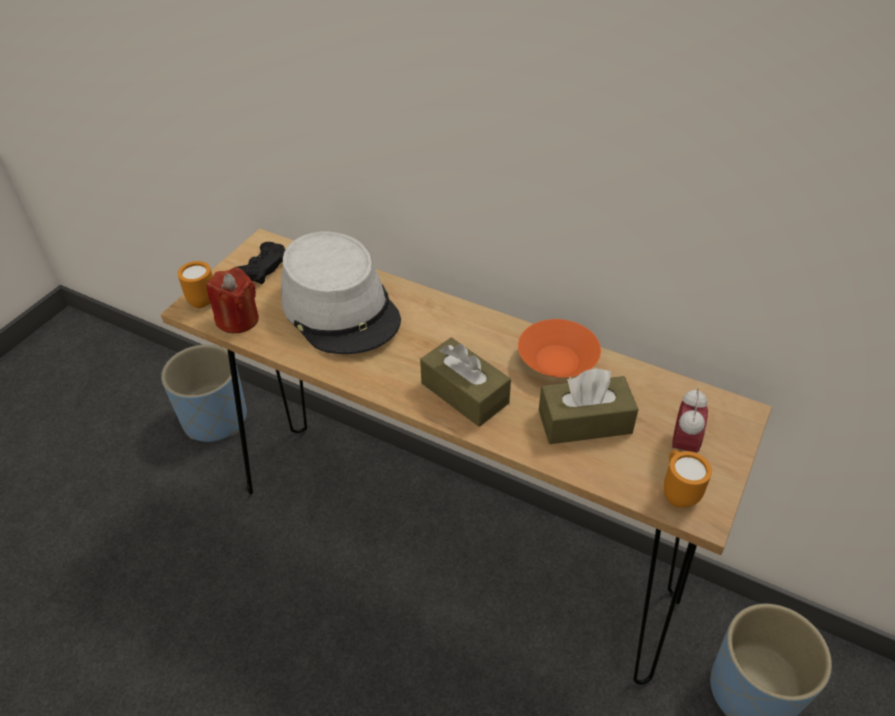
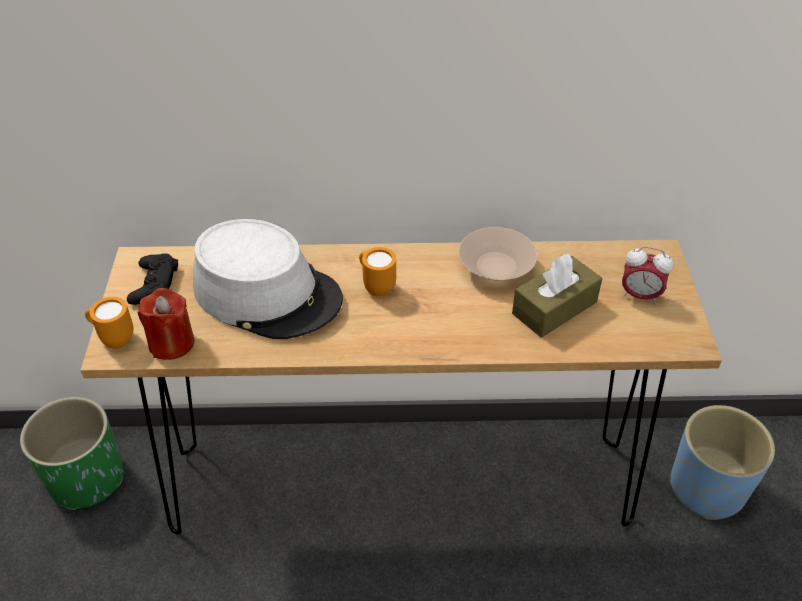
camera: 30 degrees left, 0 degrees up
blue planter [161,344,247,442] -> green planter [20,397,123,510]
brown tissue box [420,338,511,427] -> none
orange bowl [518,319,601,378] -> beige bowl [459,227,537,281]
orange mug [664,450,712,508] -> orange mug moved to [359,247,396,296]
alarm clock [672,388,708,453] -> alarm clock turned 120 degrees clockwise [622,246,673,304]

